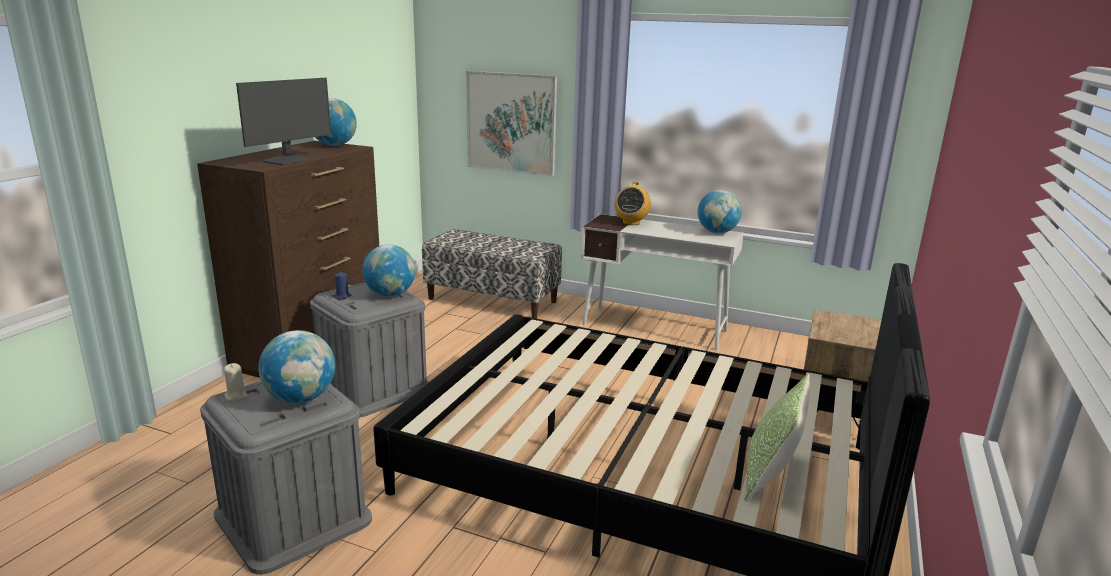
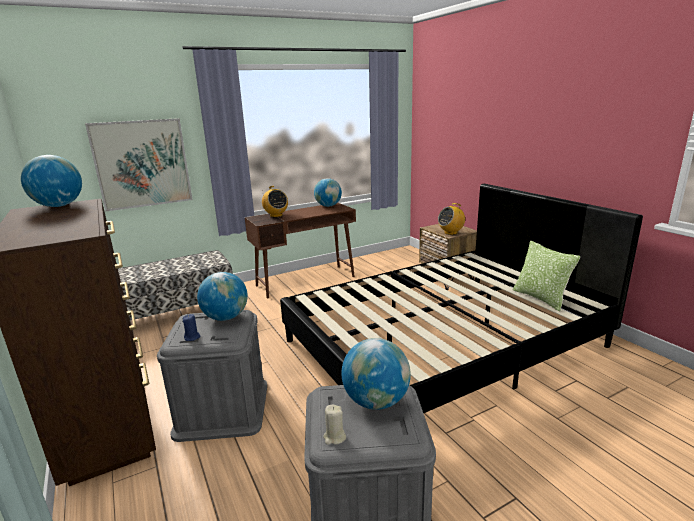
camera: 50 degrees left, 0 degrees up
monitor [236,78,331,165] -> none
white desk [581,214,744,351] -> brown desk [245,203,356,298]
none -> radio [438,203,465,235]

